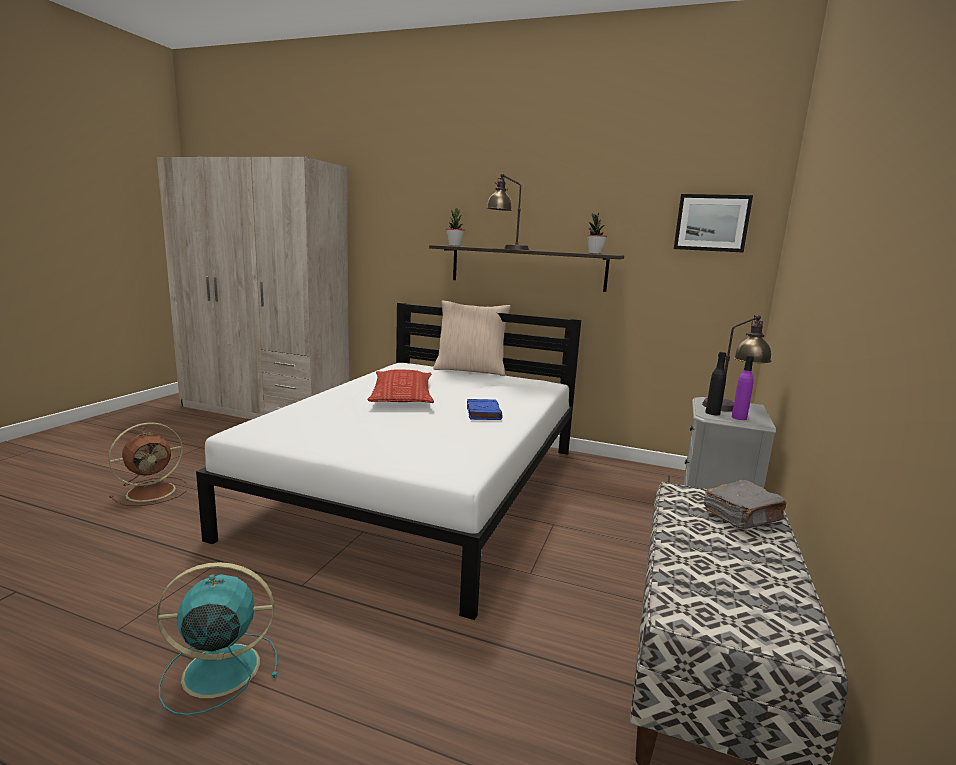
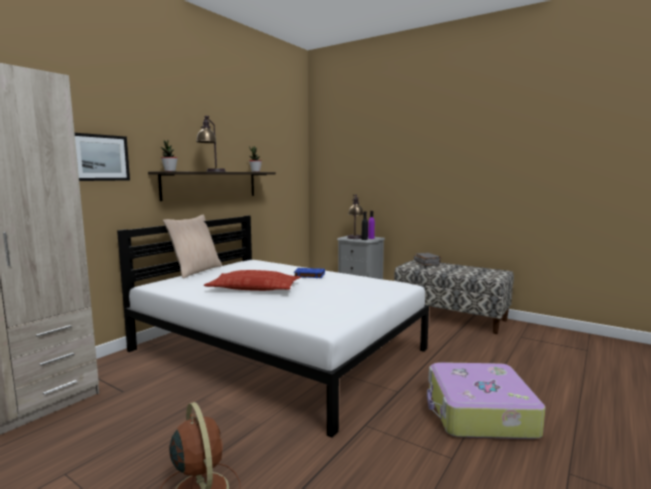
camera: 75 degrees left, 5 degrees down
turquoise fan [156,562,277,716] -> suitcase [427,362,546,439]
picture [674,194,753,253] -> picture moved to [75,133,130,181]

